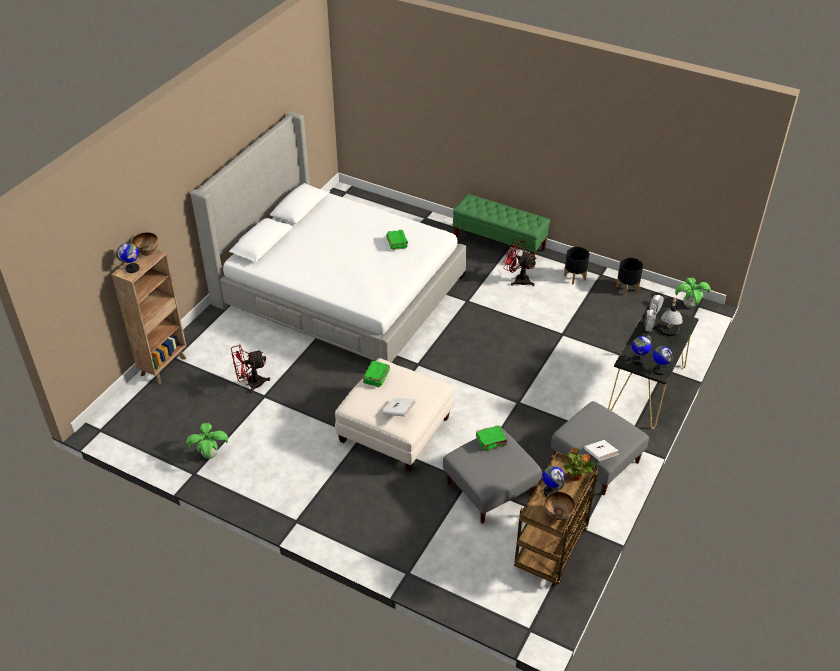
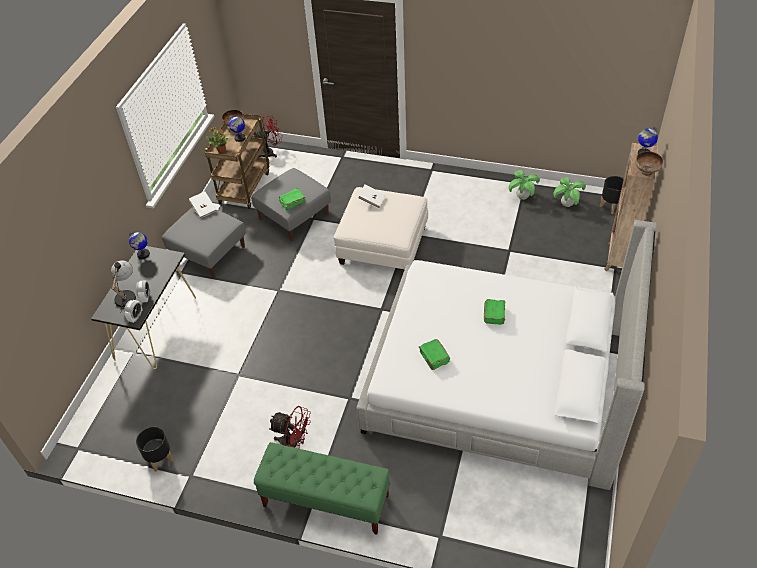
camera: 170 degrees right, 5 degrees up
red fan [231,344,270,394] -> red fan moved to [253,115,283,158]
green book [363,361,390,387] -> green book moved to [484,299,505,325]
black planter [564,247,590,284] -> black planter moved to [600,176,624,214]
globe [632,335,651,365] -> none
potted plant [675,277,711,308] -> potted plant moved to [553,177,586,207]

